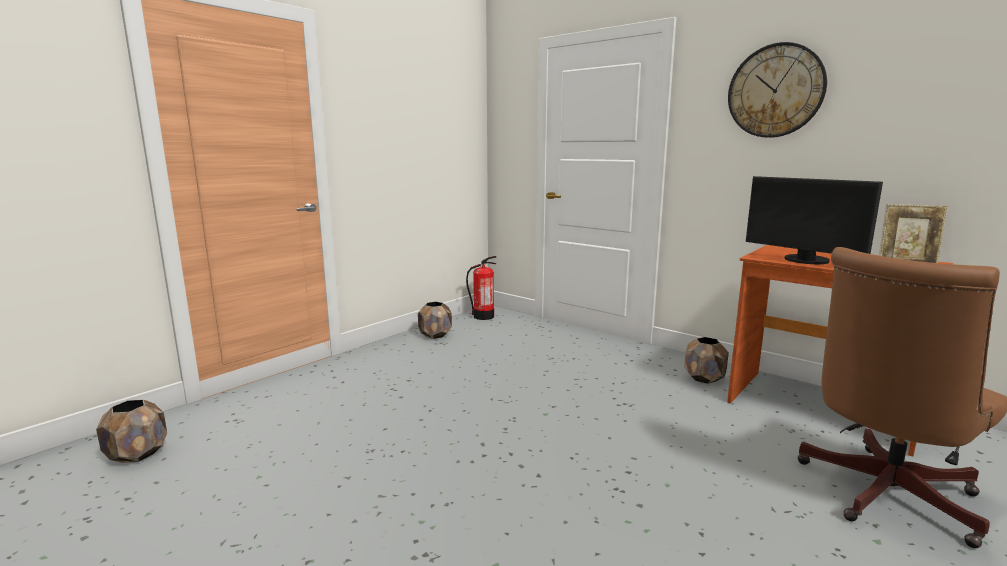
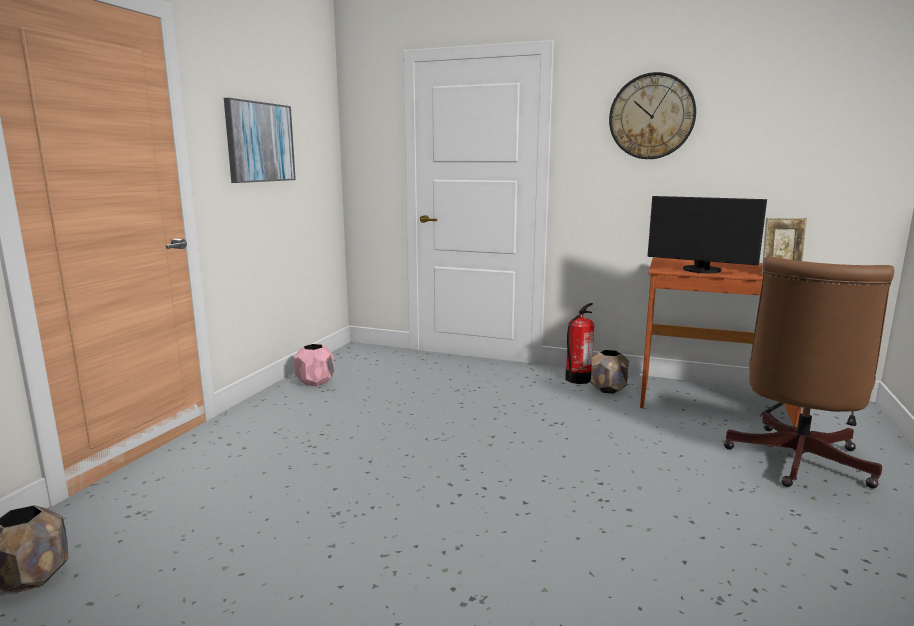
camera: 20 degrees left, 0 degrees up
brown planter [418,302,452,339] -> pink planter [294,344,334,386]
fire extinguisher [466,256,497,320] -> fire extinguisher moved to [565,303,594,384]
none -> picture [224,98,296,183]

